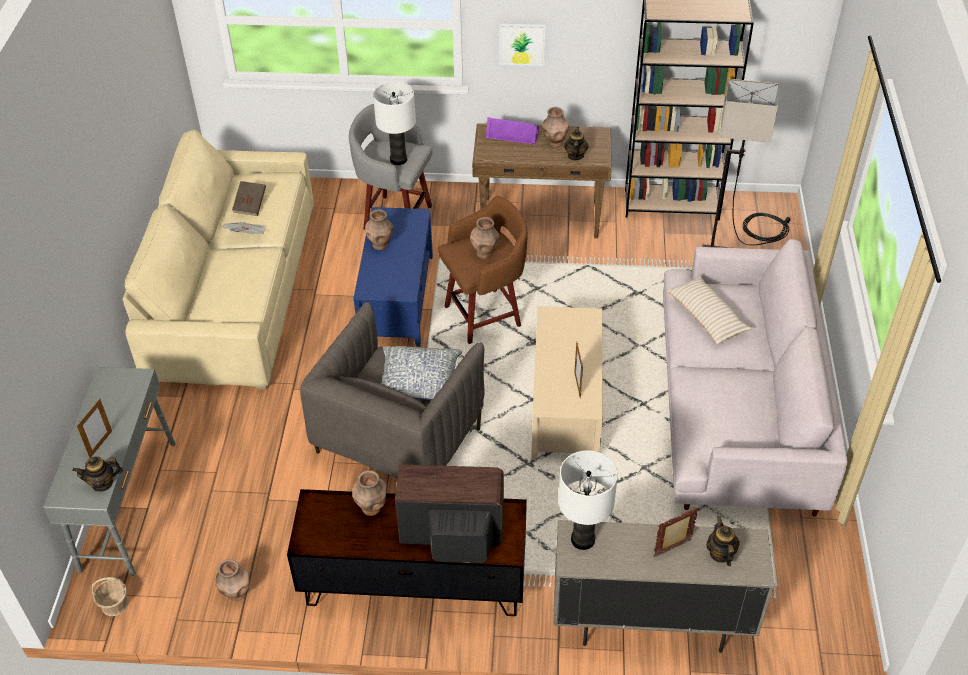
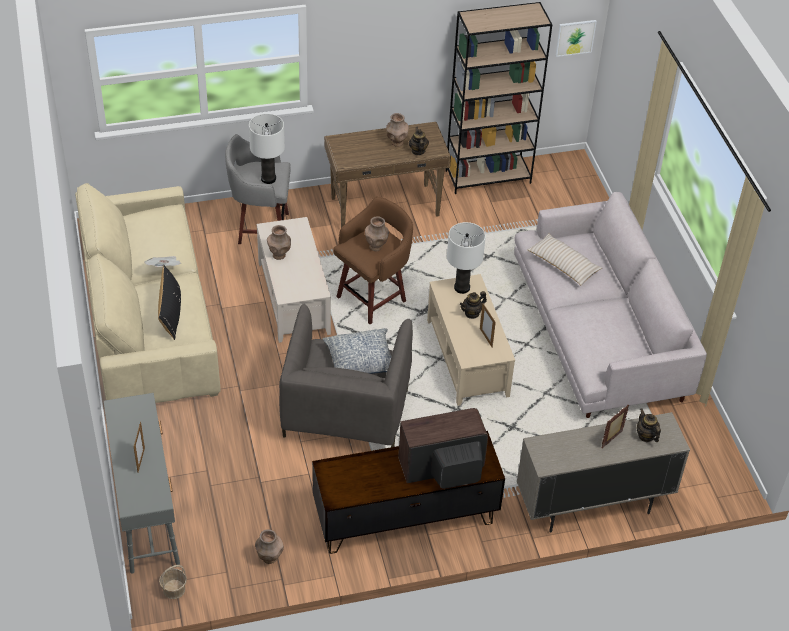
camera: 20 degrees left, 0 degrees up
teapot [72,456,123,492] -> teapot moved to [460,291,487,319]
brown book [232,181,266,216] -> none
brown vase [352,470,387,516] -> none
blue coffee table [353,207,433,347] -> beige coffee table [257,217,331,343]
purple speaker [486,117,540,145] -> none
picture [499,24,546,66] -> picture moved to [555,20,597,57]
white table lamp [558,450,618,550] -> white table lamp moved to [447,222,486,294]
floor lamp [702,79,790,248] -> none
none -> black pillow [158,265,181,340]

